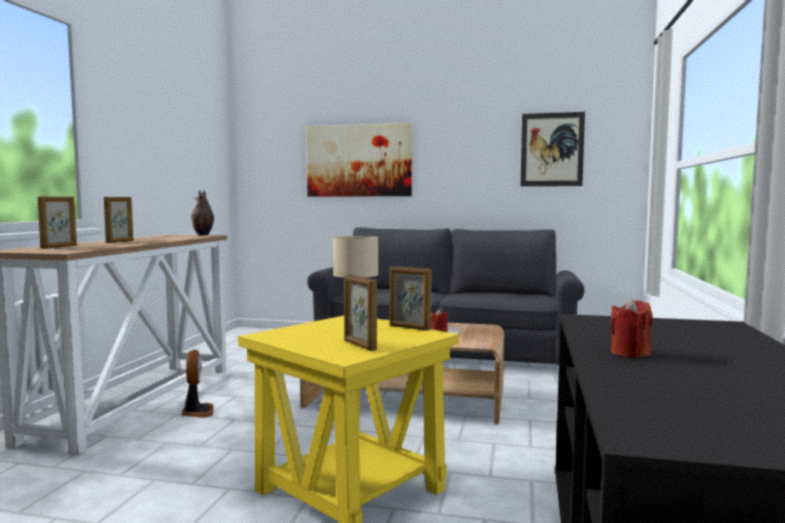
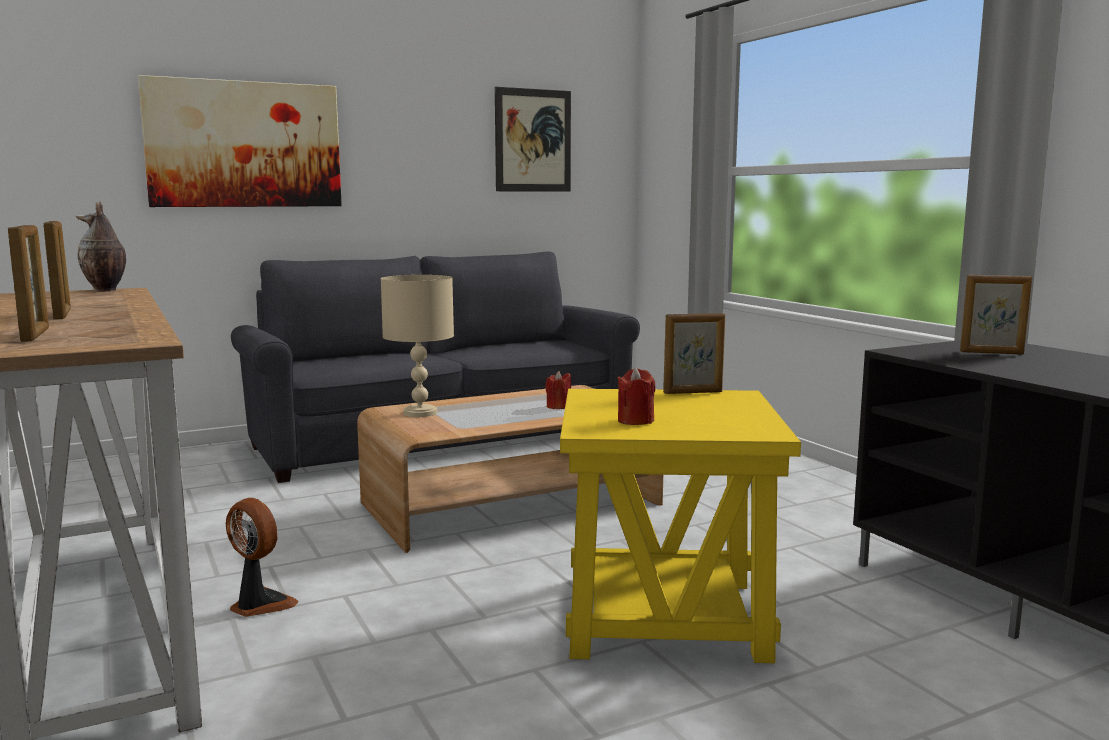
camera: 40 degrees left, 5 degrees up
picture frame [344,275,377,351] -> picture frame moved to [960,275,1032,354]
red candle [610,298,653,358] -> red candle moved to [618,367,656,425]

